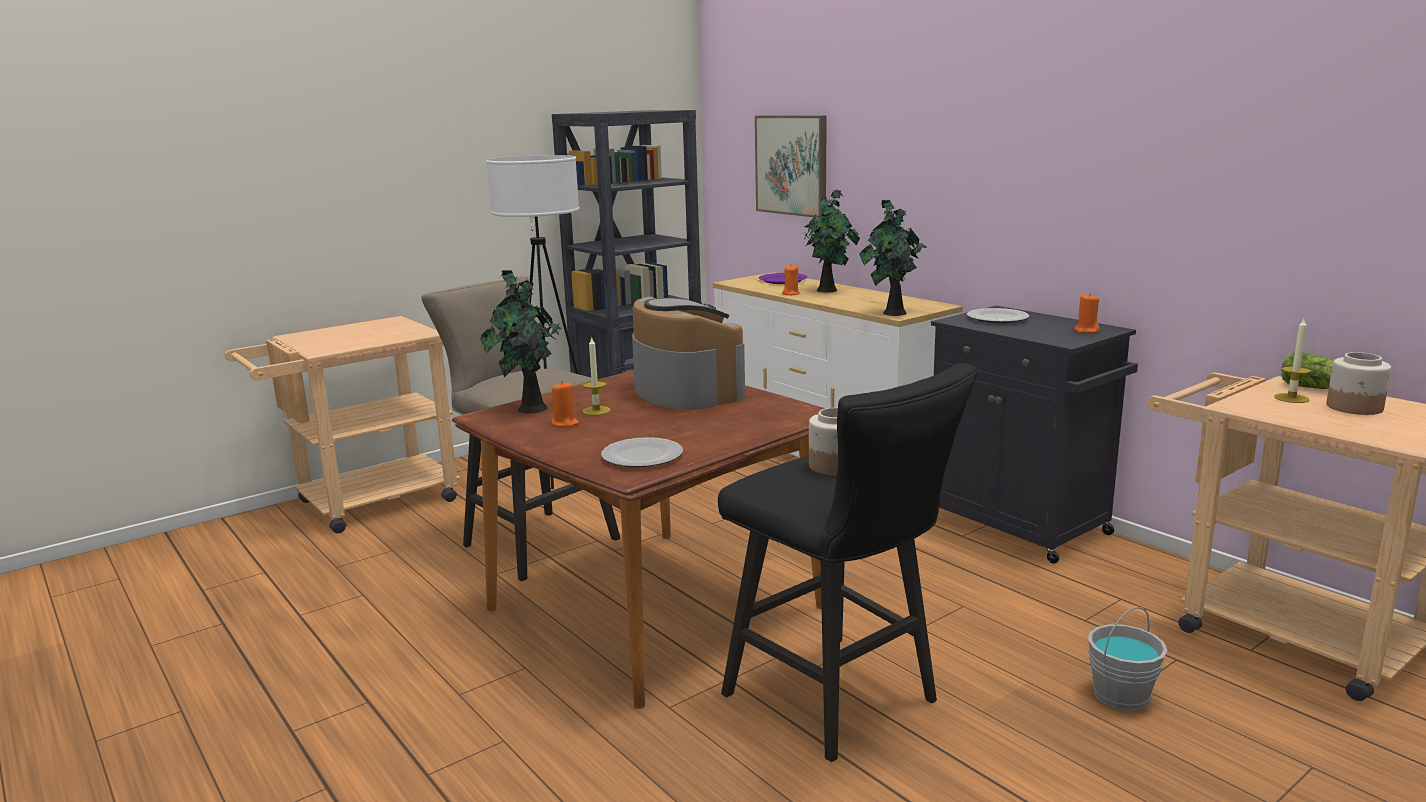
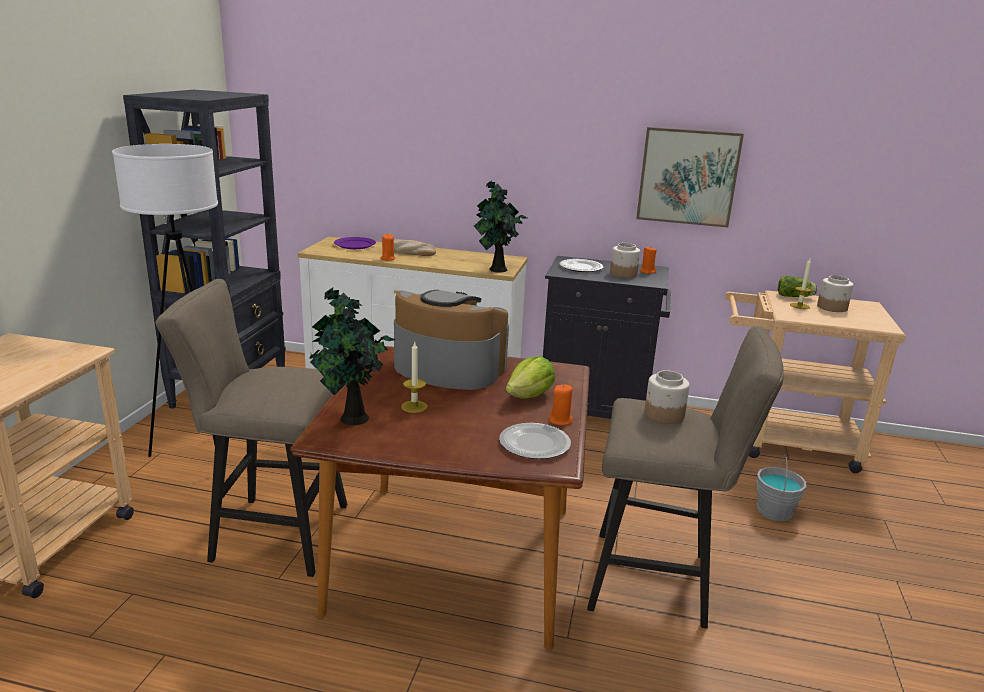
camera: 40 degrees left, 5 degrees up
orange candle [552,381,579,427] -> orange candle moved to [549,384,573,425]
black stool [718,363,977,762] -> beige stool [587,326,784,629]
picture [755,115,827,218] -> picture moved to [636,127,744,227]
potted plant [804,190,860,292] -> bread [394,239,436,256]
none -> lettuce [506,356,555,399]
none -> jar [610,243,640,278]

